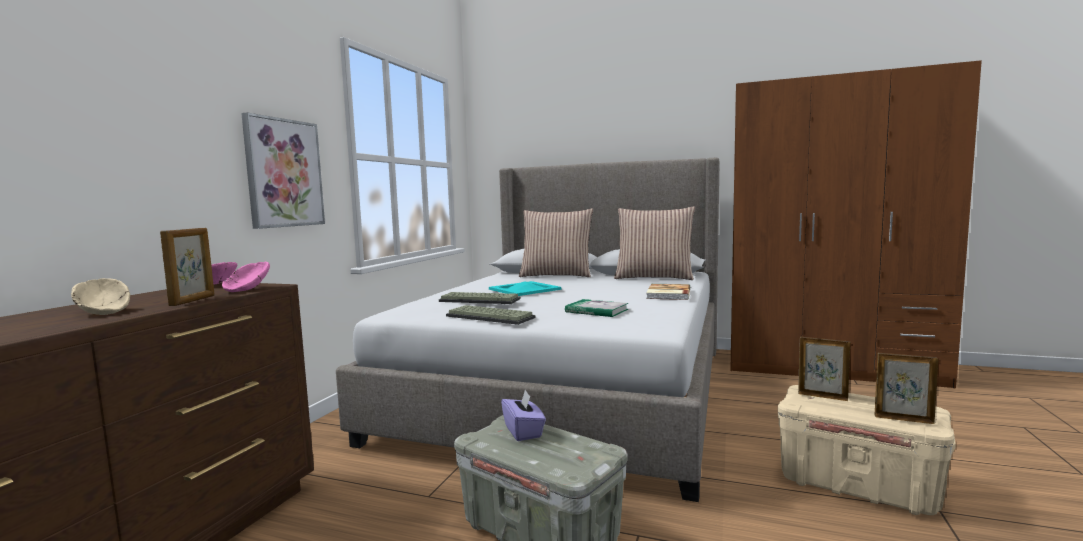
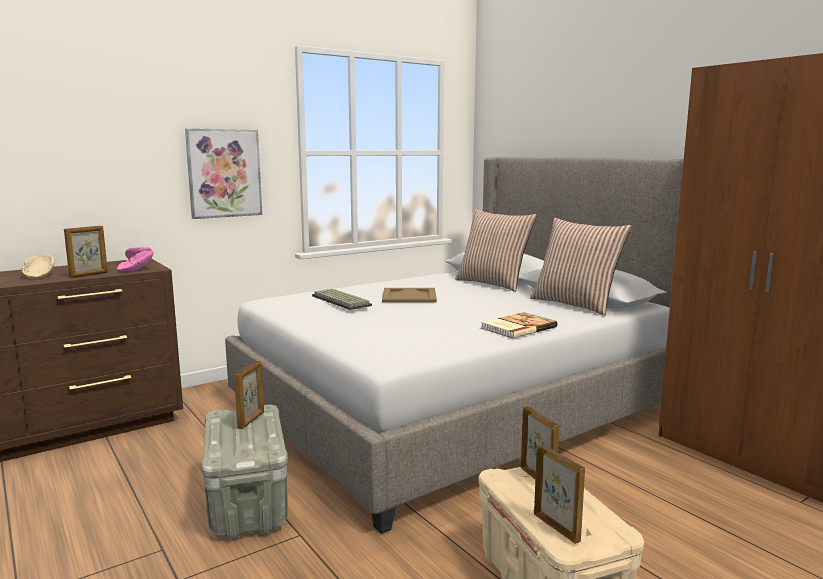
camera: 35 degrees right, 5 degrees up
keyboard [446,305,535,325] -> none
turquoise tray [489,281,561,296] -> beige tray [382,288,437,302]
purple tissue box [501,390,546,441] -> picture frame [234,361,264,429]
book [565,299,628,317] -> none

